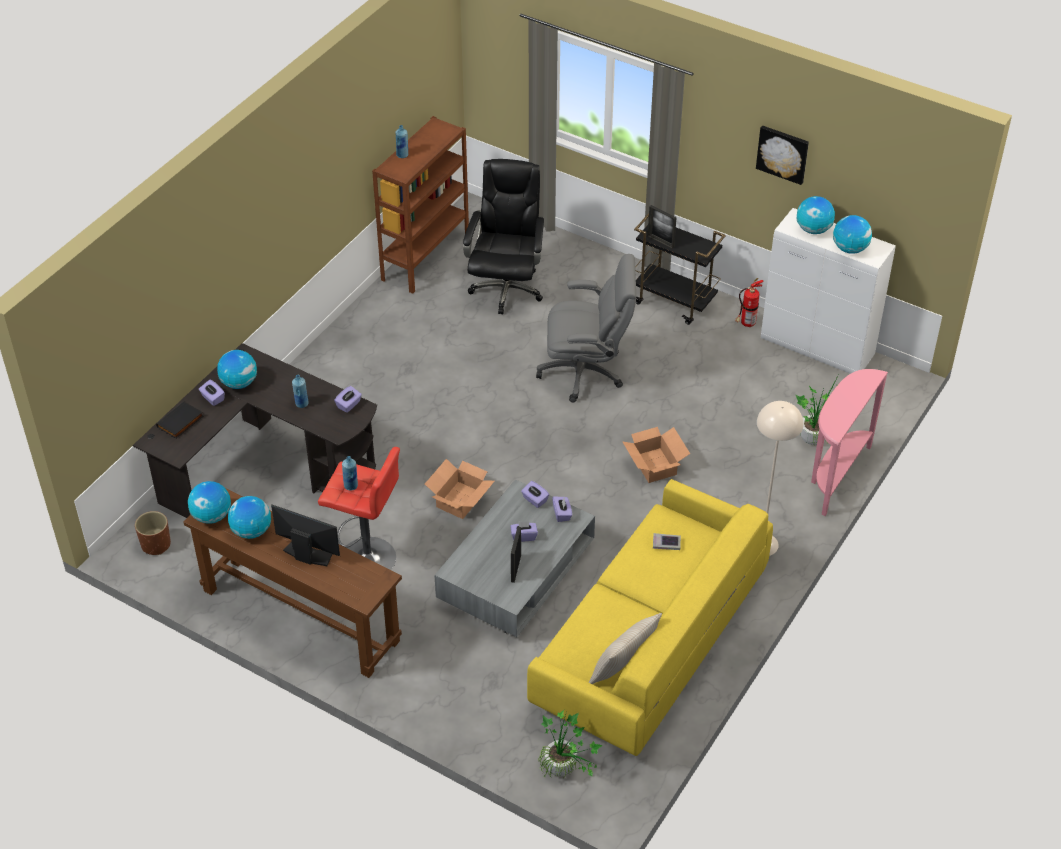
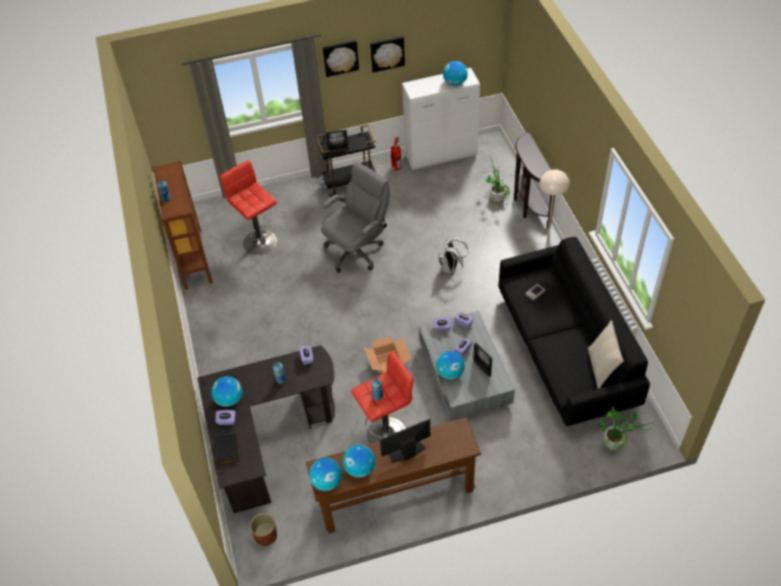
camera: 45 degrees left, 5 degrees up
black office chair [463,159,544,314] -> red stool [220,160,277,255]
yellow sofa [527,479,773,756] -> black sofa [498,237,650,426]
cardboard box [622,427,690,483] -> white backpack [439,237,468,274]
globe [796,196,835,234] -> globe moved to [436,351,465,380]
pink console table [811,369,888,516] -> brown console table [514,133,555,228]
none -> picture [323,40,359,77]

